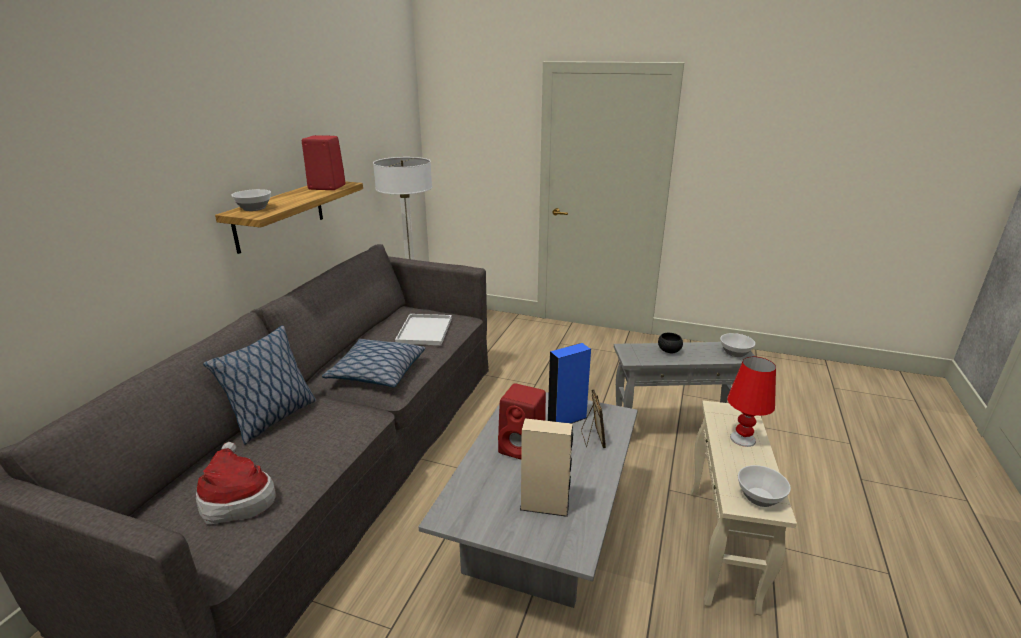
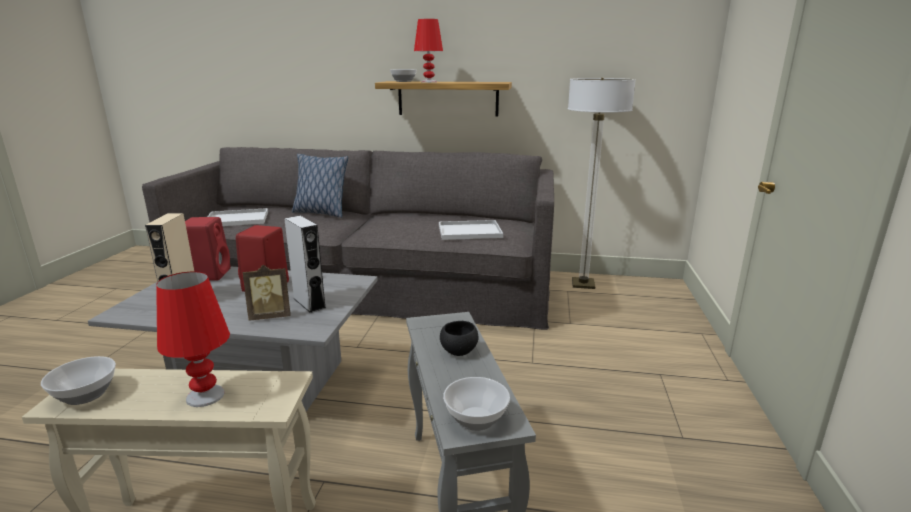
camera: 80 degrees right, 5 degrees down
hat [196,442,276,524] -> white tray [208,208,268,226]
red speaker [302,135,345,190] -> red speaker moved to [185,217,231,281]
pillow [322,339,425,388] -> none
blue speaker [548,343,591,423] -> grey speaker [284,216,325,313]
none -> red table lamp [414,19,443,83]

